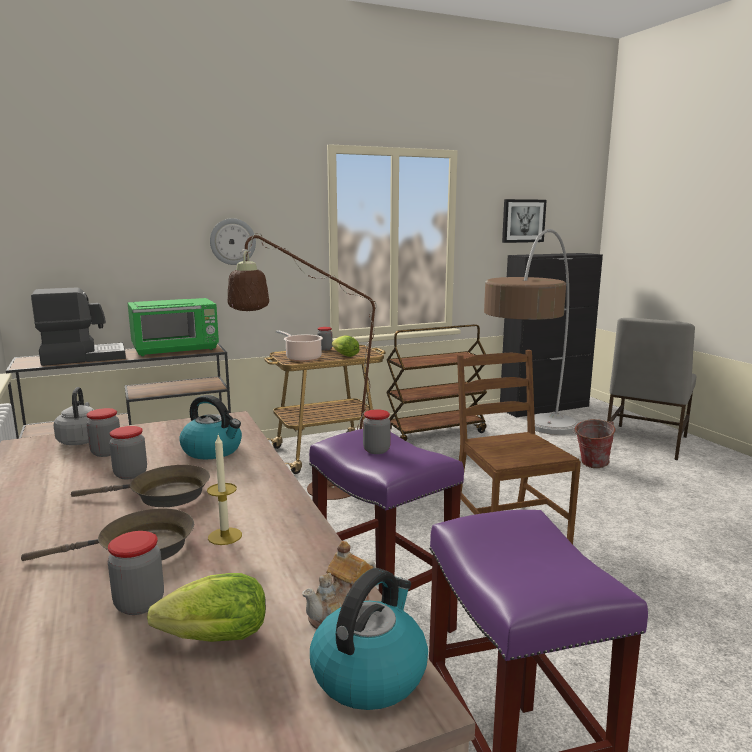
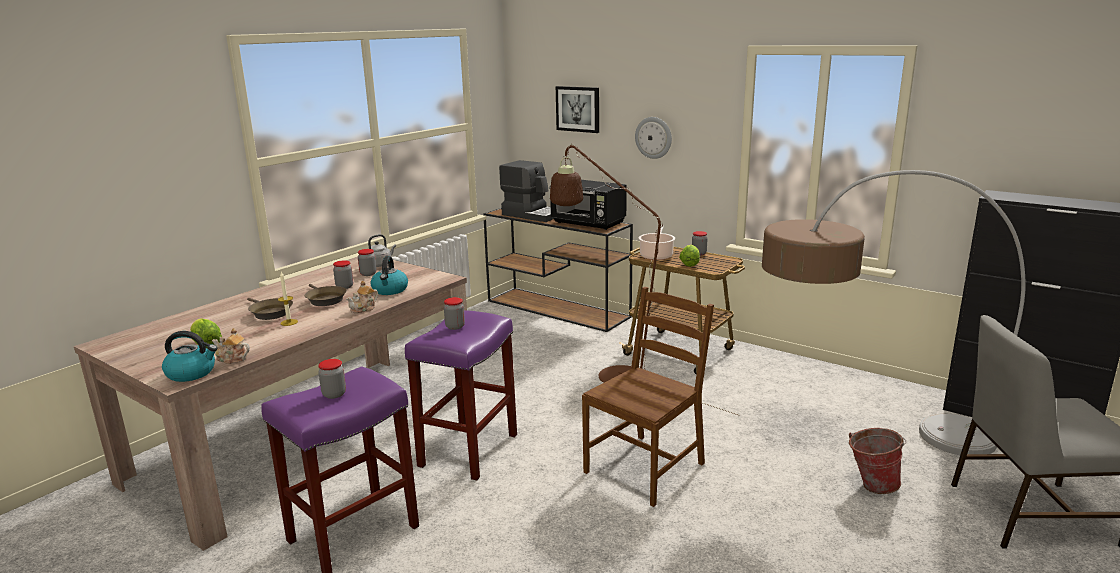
camera: 60 degrees right, 5 degrees up
jar [108,531,164,615] -> jar moved to [318,359,346,399]
green microwave [127,298,219,356] -> black microwave [549,180,627,230]
brown cart [386,324,487,441] -> none
picture [502,199,547,243] -> picture moved to [556,86,599,133]
none -> teapot [346,281,378,313]

